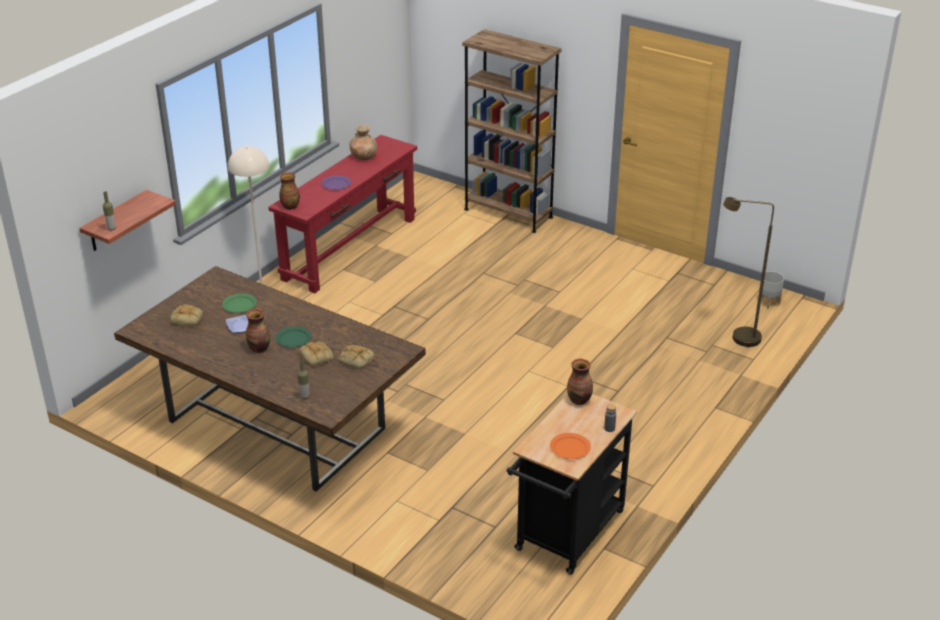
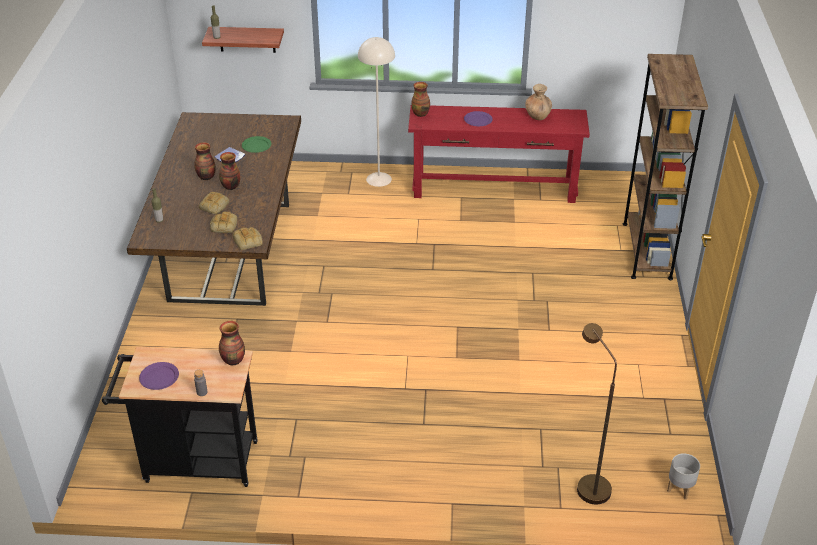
camera: 60 degrees right, 5 degrees up
bread [170,304,203,326] -> bread moved to [233,227,263,250]
green plate [276,326,312,347] -> vase [219,152,240,190]
orange plate [550,433,591,459] -> purple plate [139,362,179,390]

